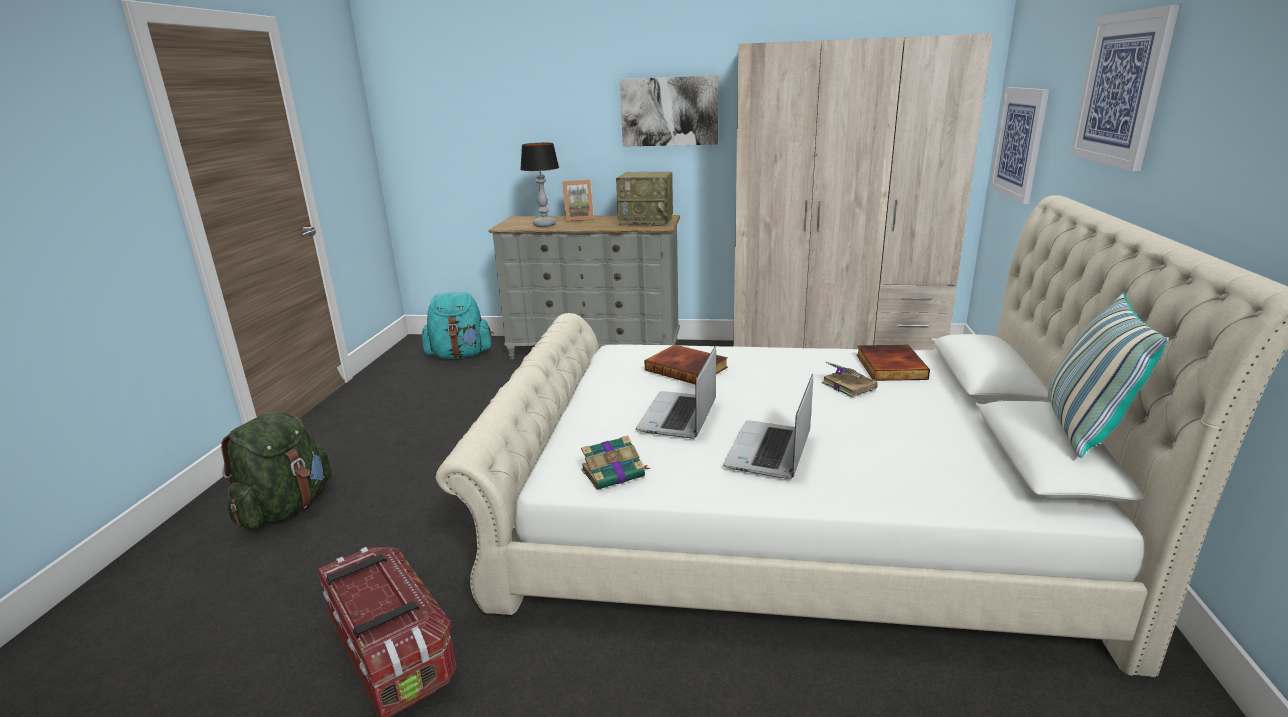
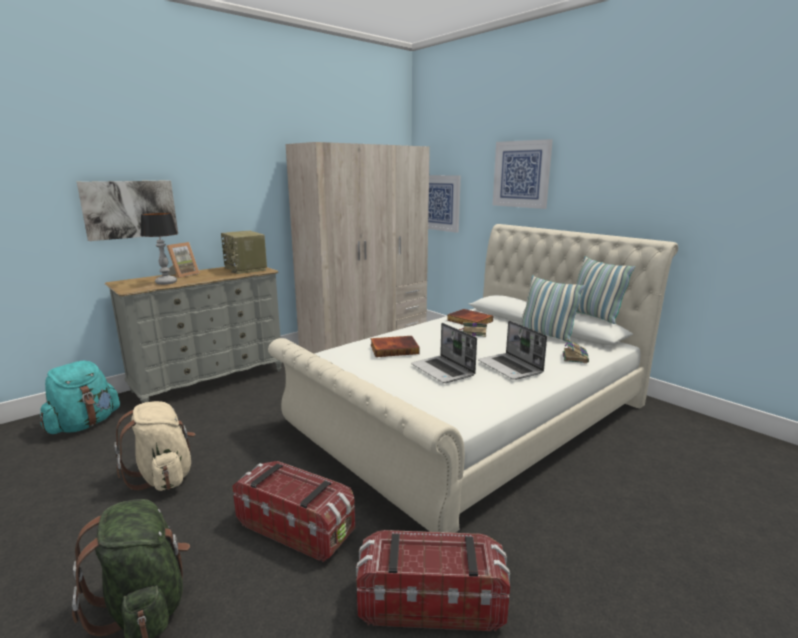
camera: 50 degrees left, 5 degrees down
book [581,435,650,490] -> book moved to [563,339,589,363]
radio [616,172,673,226] -> radio turned 90 degrees clockwise [221,231,267,274]
picture [620,75,718,147] -> picture moved to [77,180,178,241]
none -> beige backpack [114,401,195,491]
none -> storage box [232,461,355,563]
none -> pillow [521,275,585,342]

